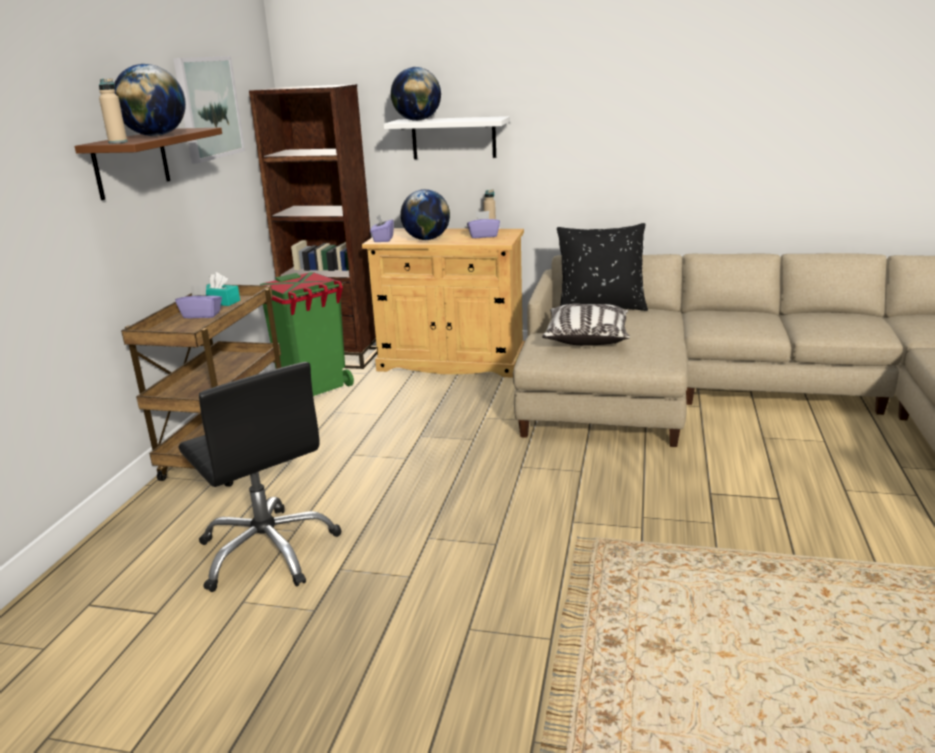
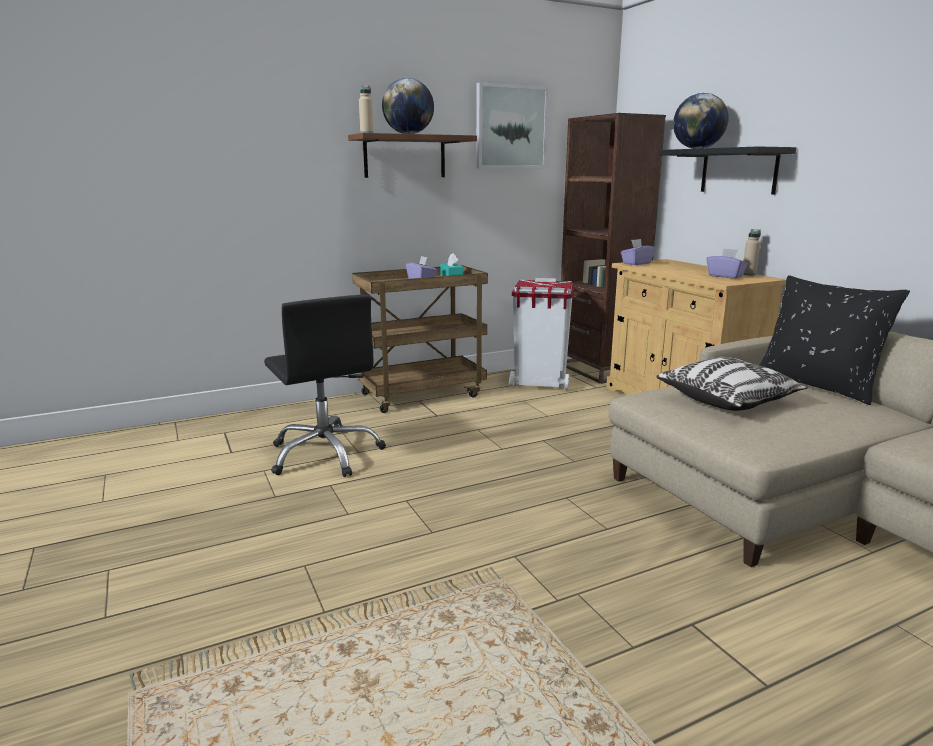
camera: 50 degrees right, 5 degrees down
black office chair [178,362,341,592] -> black office chair turned 45 degrees counterclockwise [264,294,386,477]
green trash can [260,272,354,396] -> white trash can [509,278,575,390]
white shelf [383,116,510,159] -> black shelf [659,146,796,195]
globe [400,189,450,240] -> none

